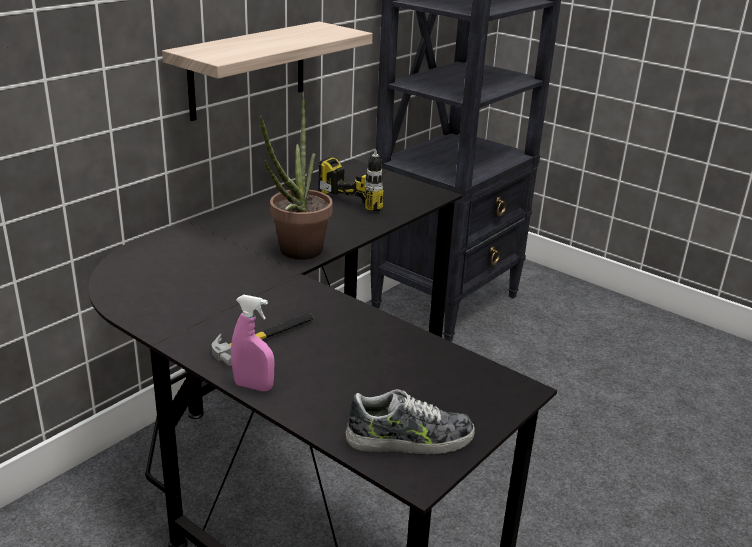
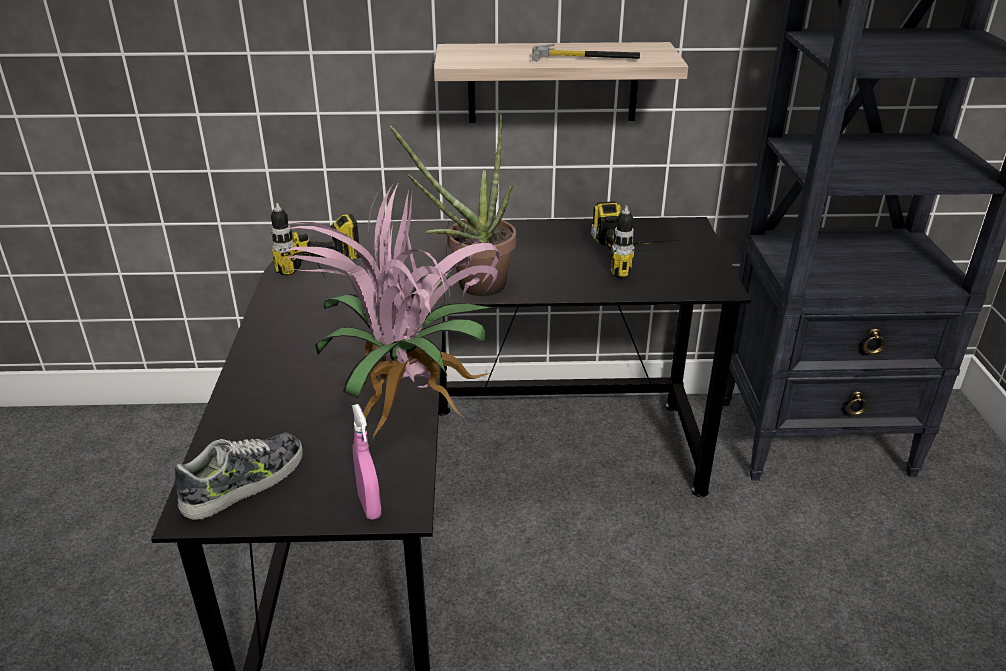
camera: 50 degrees right, 5 degrees up
hammer [212,313,314,366] -> hammer moved to [532,44,640,62]
pink spray bottle [231,295,274,391] -> pink spray bottle moved to [352,404,381,520]
shoe [346,389,475,454] -> shoe turned 90 degrees counterclockwise [175,433,303,520]
none -> power drill [271,203,361,277]
none -> potted plant [280,182,499,438]

